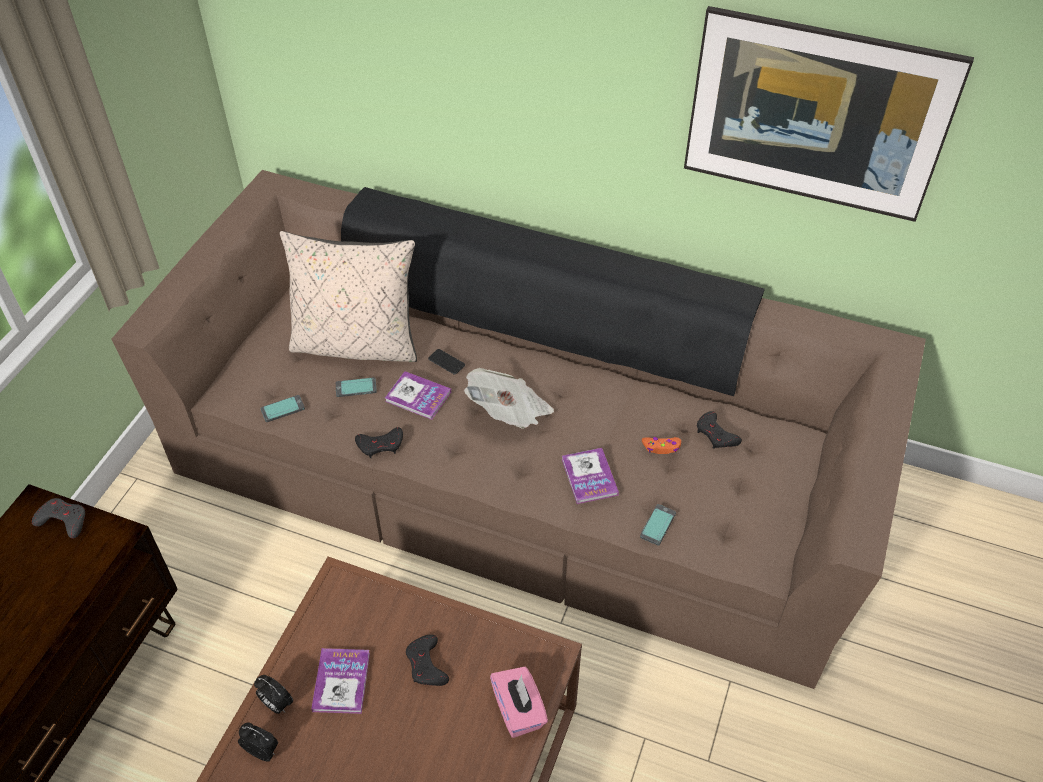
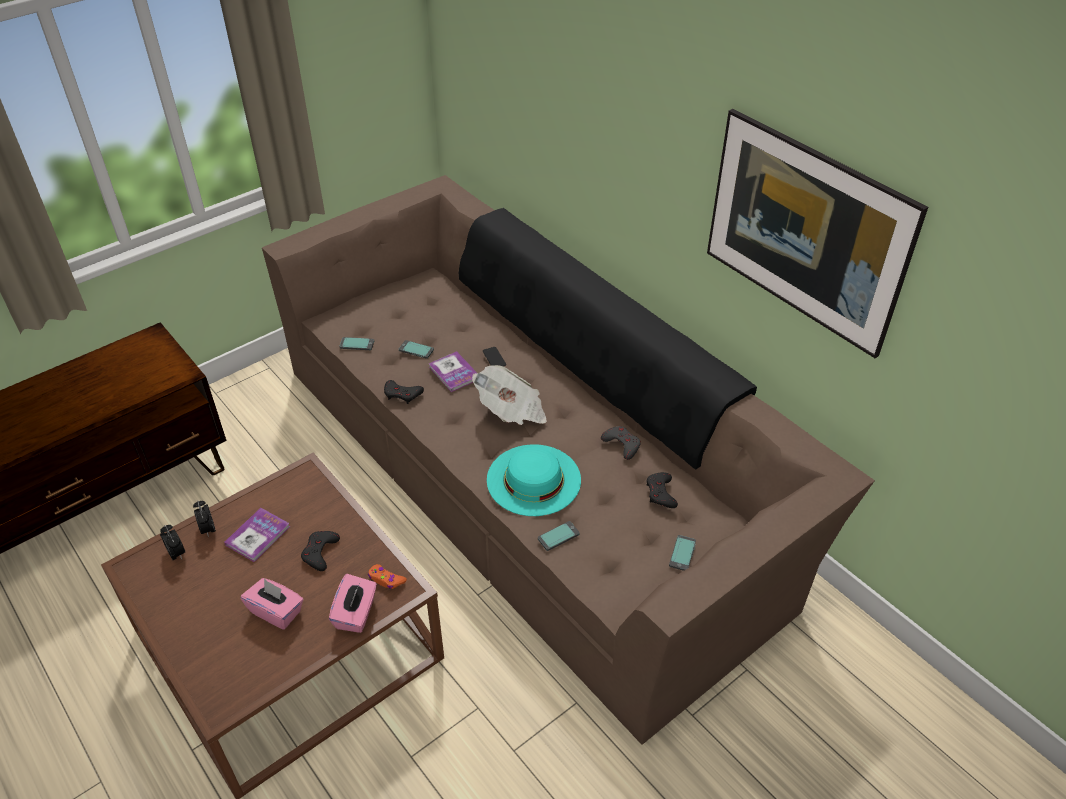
camera: 30 degrees right, 5 degrees down
grey game controller [32,498,85,539] -> grey game controller moved to [601,426,641,460]
beige pillow [280,231,417,362] -> none
book [562,448,619,504] -> turquoise hat [487,444,581,516]
orange game controller [642,437,681,454] -> orange game controller moved to [368,564,407,589]
none -> pink tissue box [241,578,303,630]
none -> phone [669,535,696,571]

